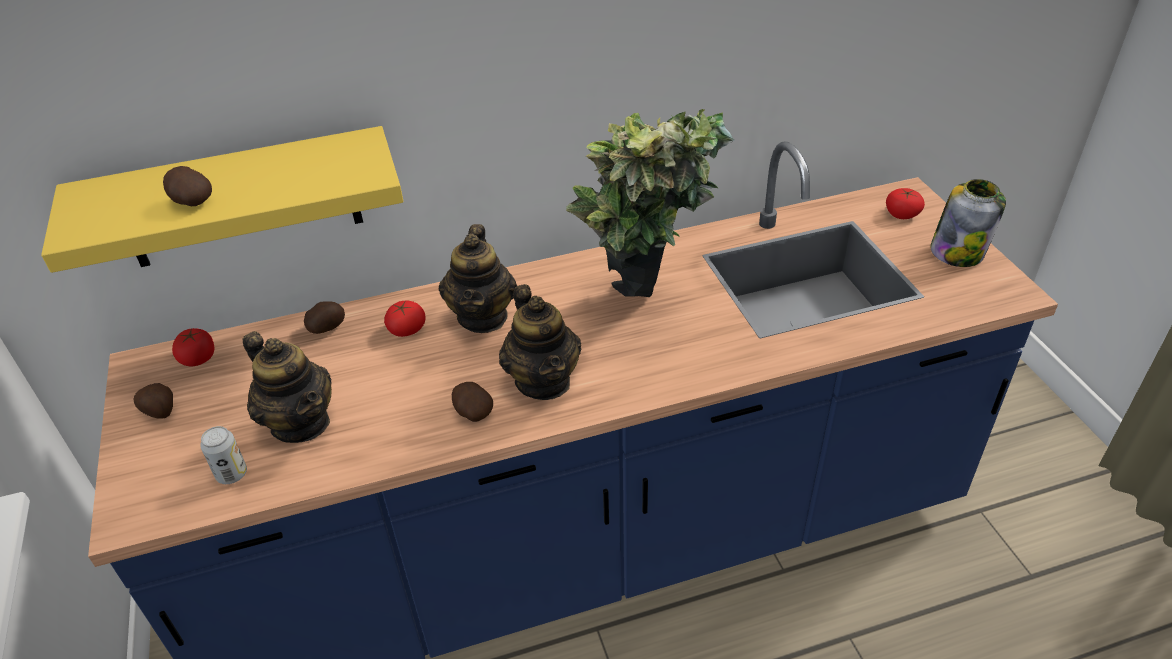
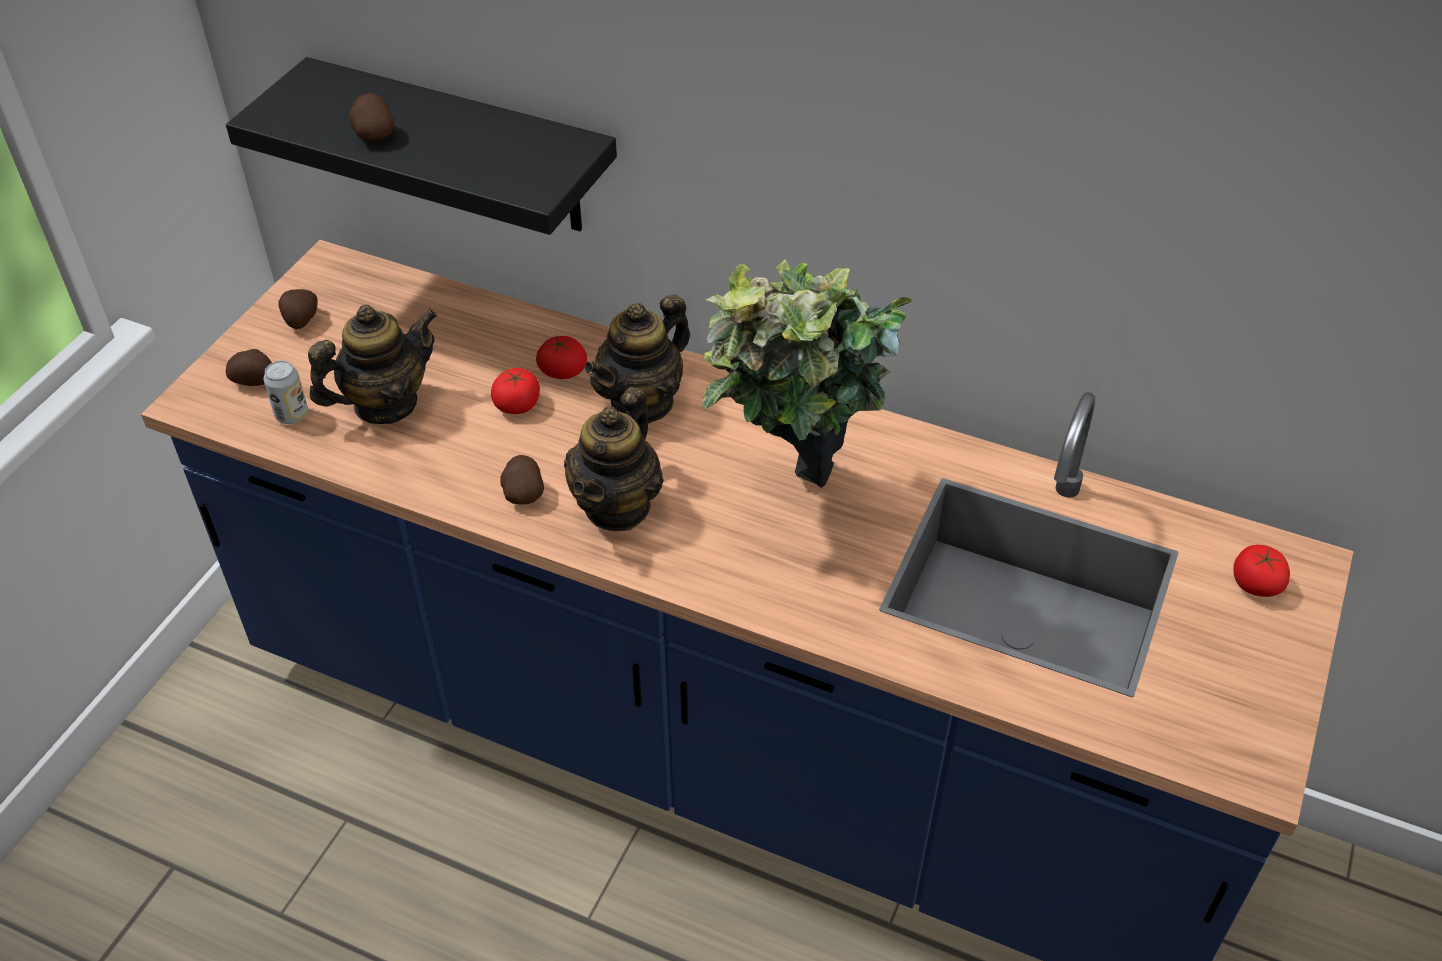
camera: 40 degrees right, 5 degrees up
yellow shelf [41,126,403,273] -> black shelf [226,57,617,235]
tomato [172,328,215,366] -> tomato moved to [491,368,540,414]
teapot [243,331,332,443] -> teapot turned 120 degrees counterclockwise [308,304,437,424]
potato [304,301,345,334] -> potato moved to [226,349,272,386]
jar [930,179,1006,267] -> none

